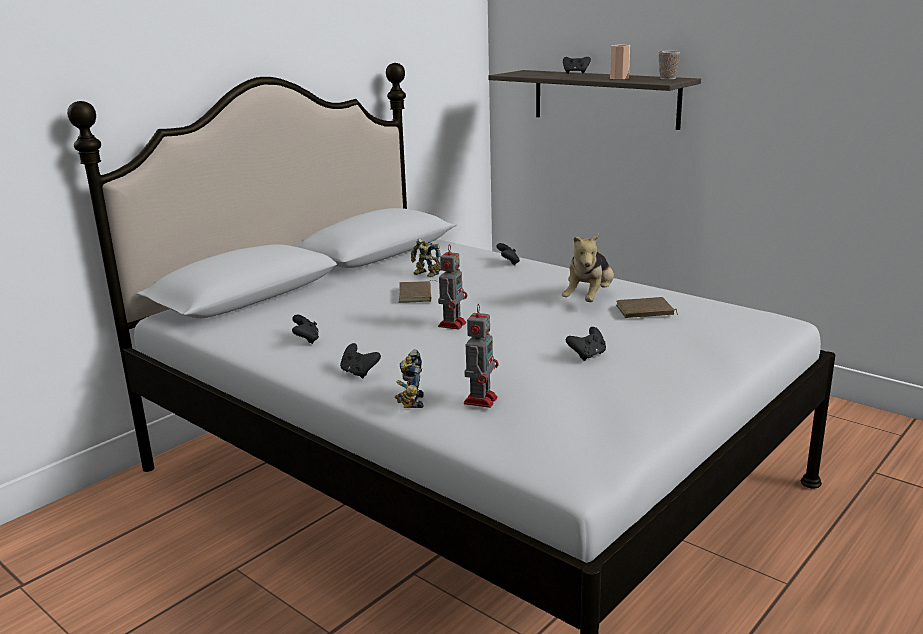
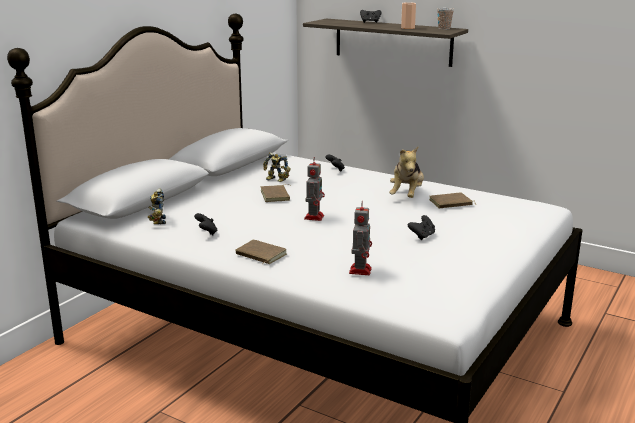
camera: 10 degrees left, 0 degrees up
black game controller [340,343,381,378] -> brown book [235,240,287,264]
toy robot [395,349,424,408] -> toy robot moved to [148,188,166,224]

